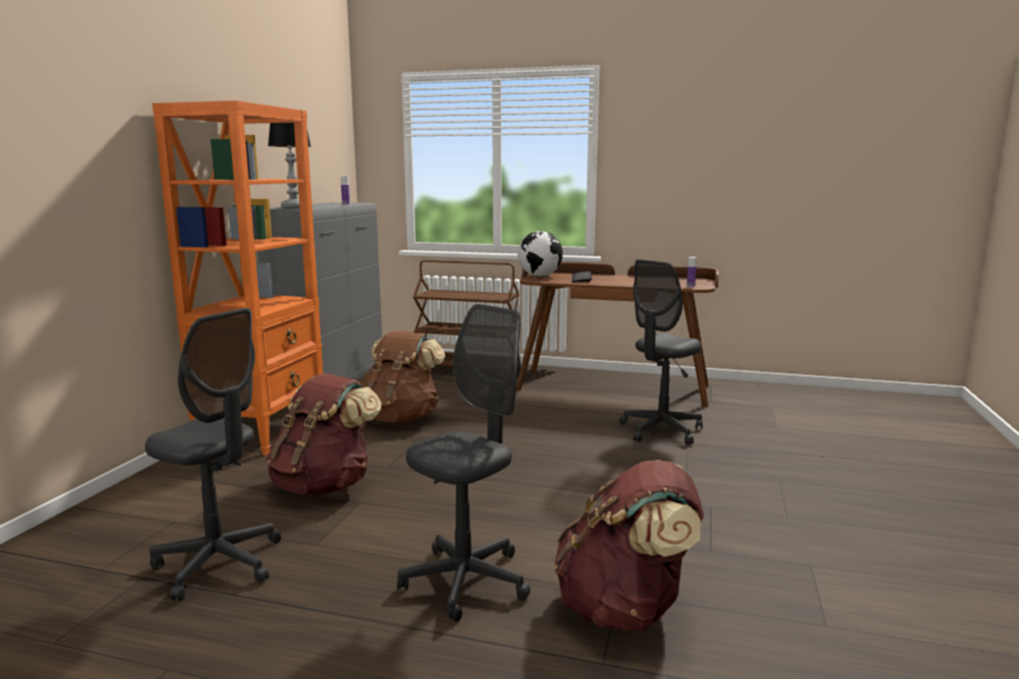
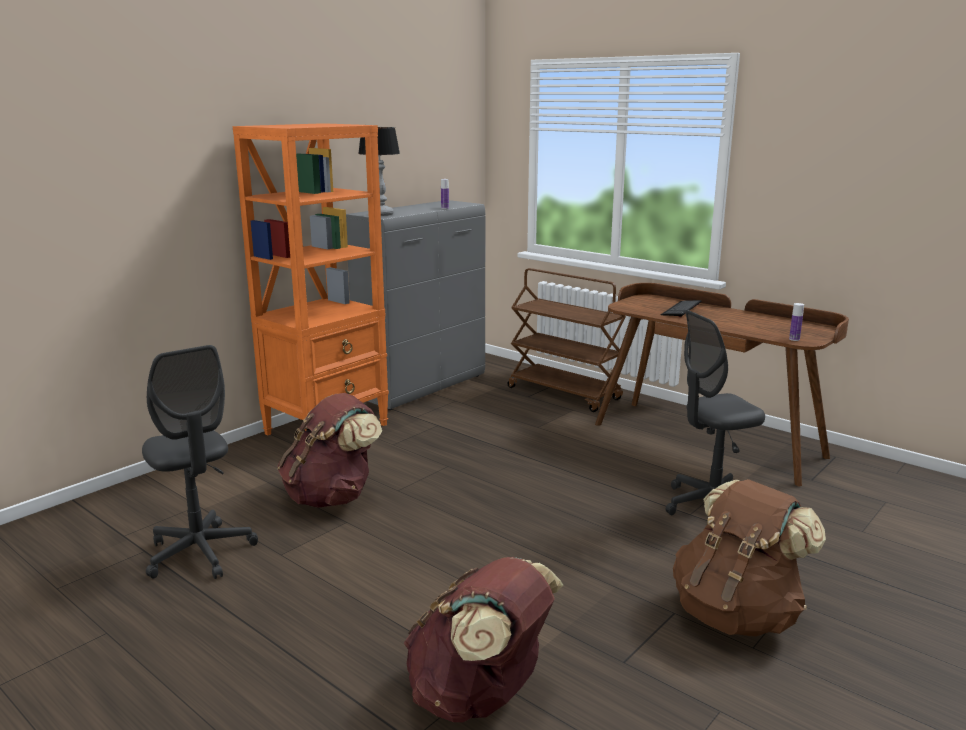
camera: 25 degrees right, 5 degrees up
brown backpack [360,331,445,423] -> brown backpack moved to [673,479,826,636]
grey office chair [397,304,531,622] -> none
globe [518,231,563,277] -> none

